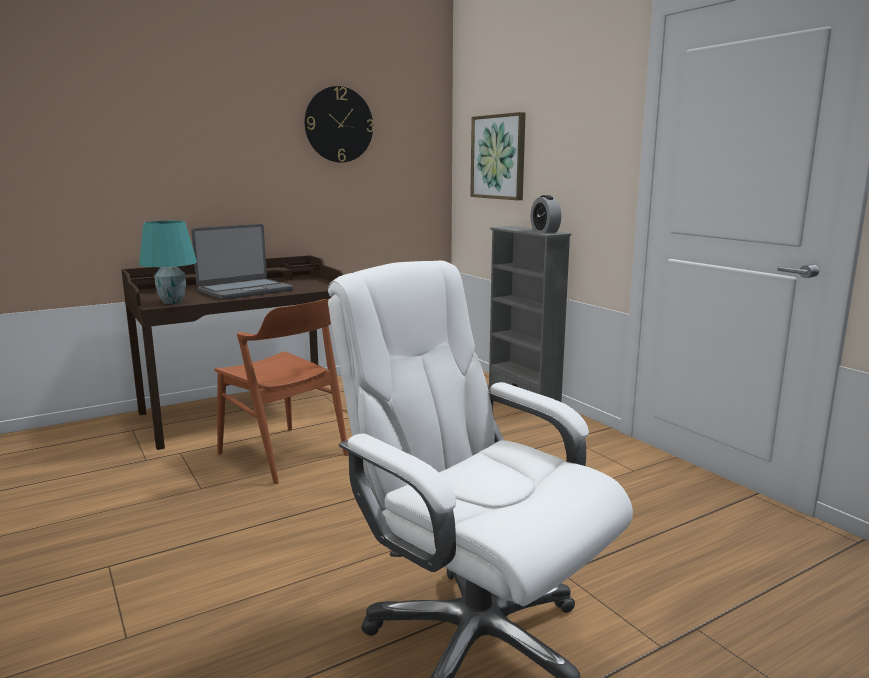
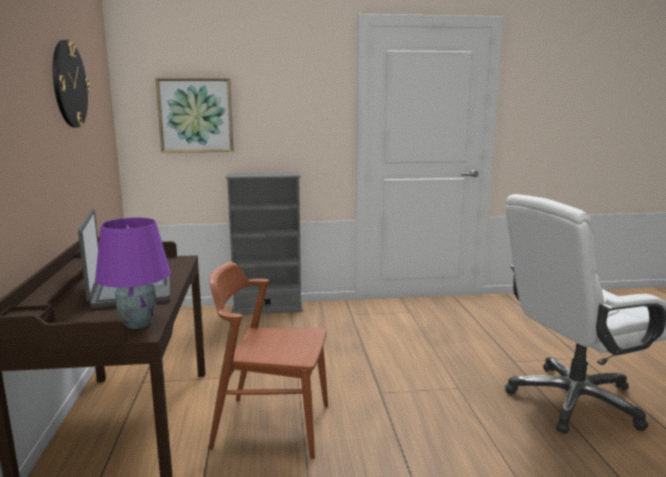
camera: 65 degrees left, 0 degrees up
turquoise table lamp [139,221,197,304] -> purple table lamp [95,218,171,329]
brown chair [215,299,348,484] -> brown chair turned 150 degrees counterclockwise [208,261,328,459]
alarm clock [531,195,561,233] -> none

